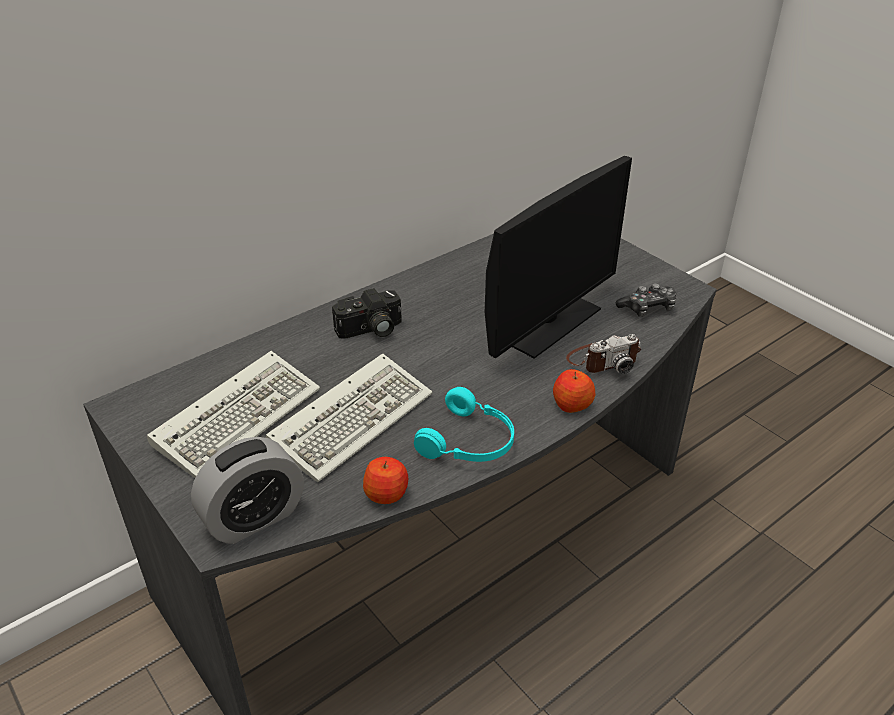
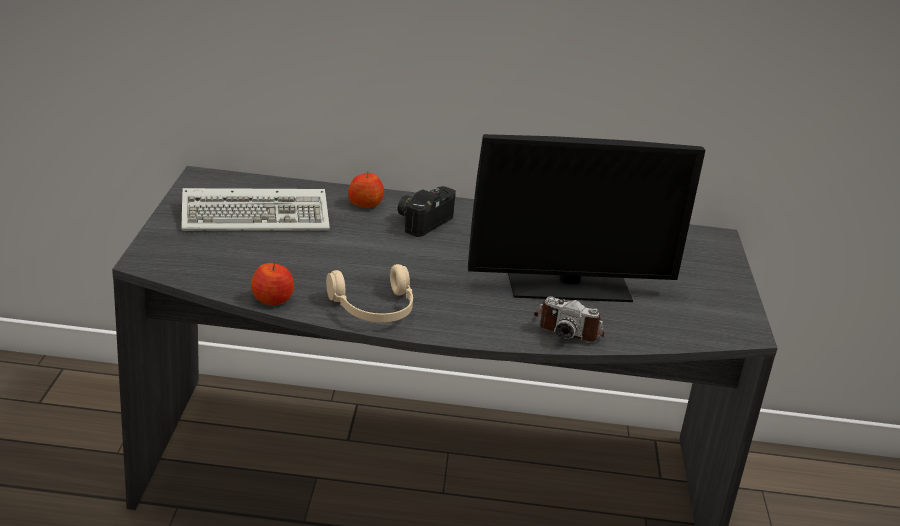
camera: 40 degrees right, 10 degrees down
alarm clock [191,437,304,544] -> none
keyboard [266,353,433,482] -> none
camera [332,288,402,339] -> camera turned 105 degrees clockwise [398,186,456,237]
turquoise headphones [414,387,514,462] -> beige headphones [326,264,413,322]
apple [553,369,595,413] -> apple moved to [348,173,384,208]
game controller [616,283,676,317] -> none

